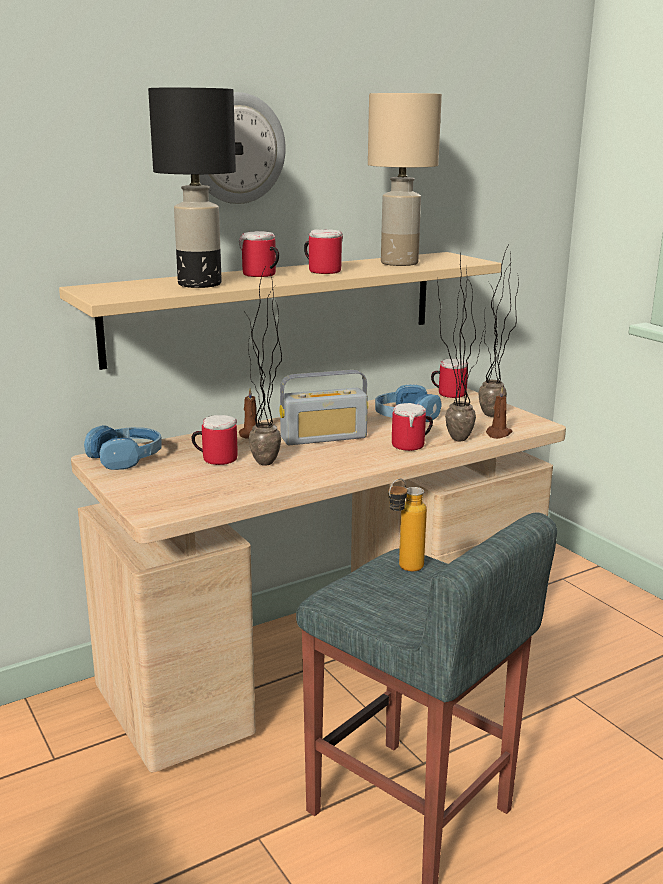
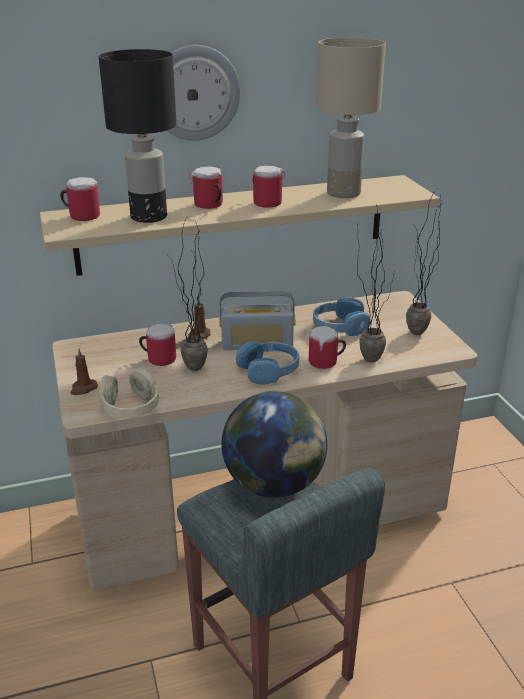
camera: 15 degrees right, 10 degrees up
blue headphones [84,425,162,470] -> blue headphones moved to [236,341,299,384]
bottle [388,478,427,572] -> globe [222,391,327,498]
mug [431,359,468,398] -> mug moved to [60,177,100,221]
brown candle [486,387,513,439] -> brown candle moved to [71,348,98,395]
none -> beige headphones [99,368,159,418]

